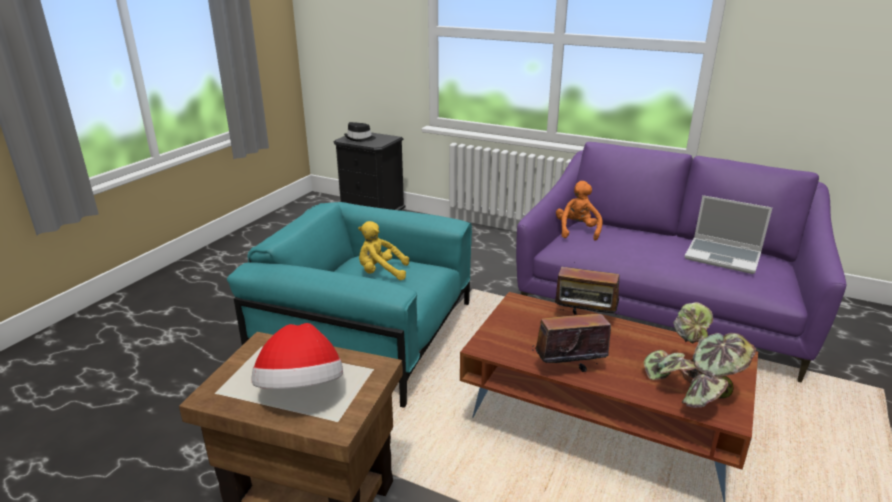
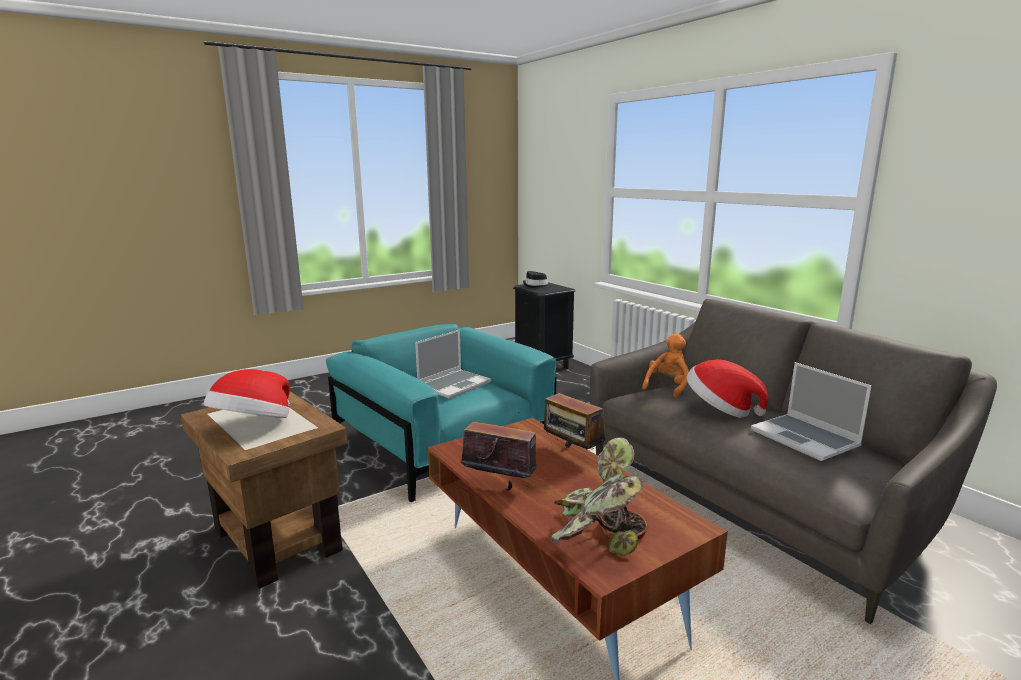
camera: 30 degrees right, 10 degrees down
yellow plush toy [358,221,409,280] -> laptop [415,330,491,399]
purple sofa [516,142,846,383] -> grey sofa [590,299,997,624]
none -> hat [687,359,768,418]

